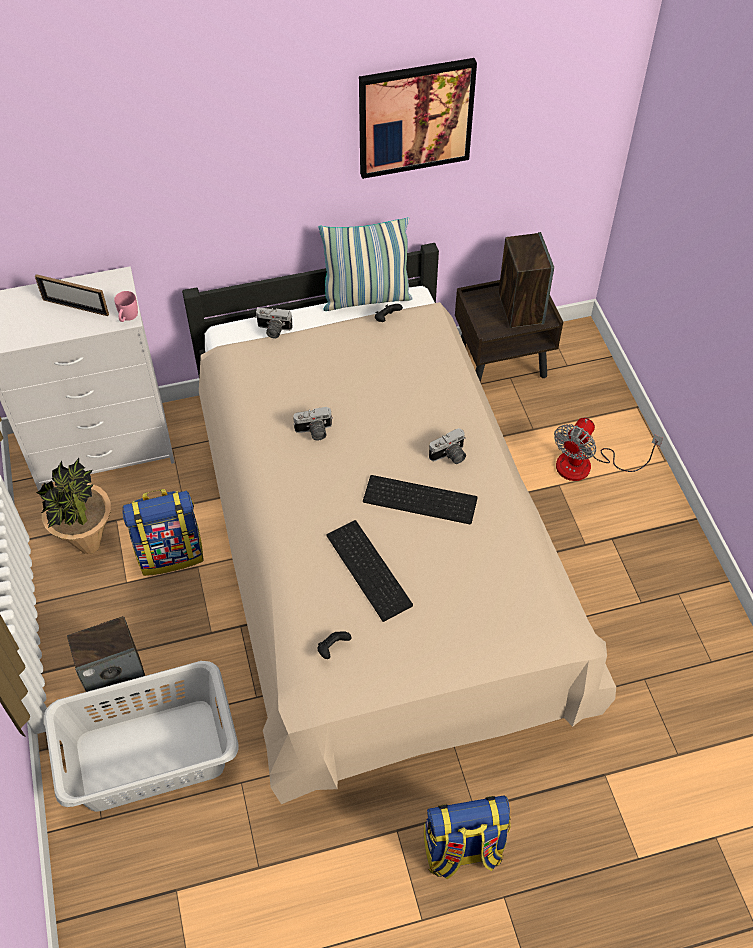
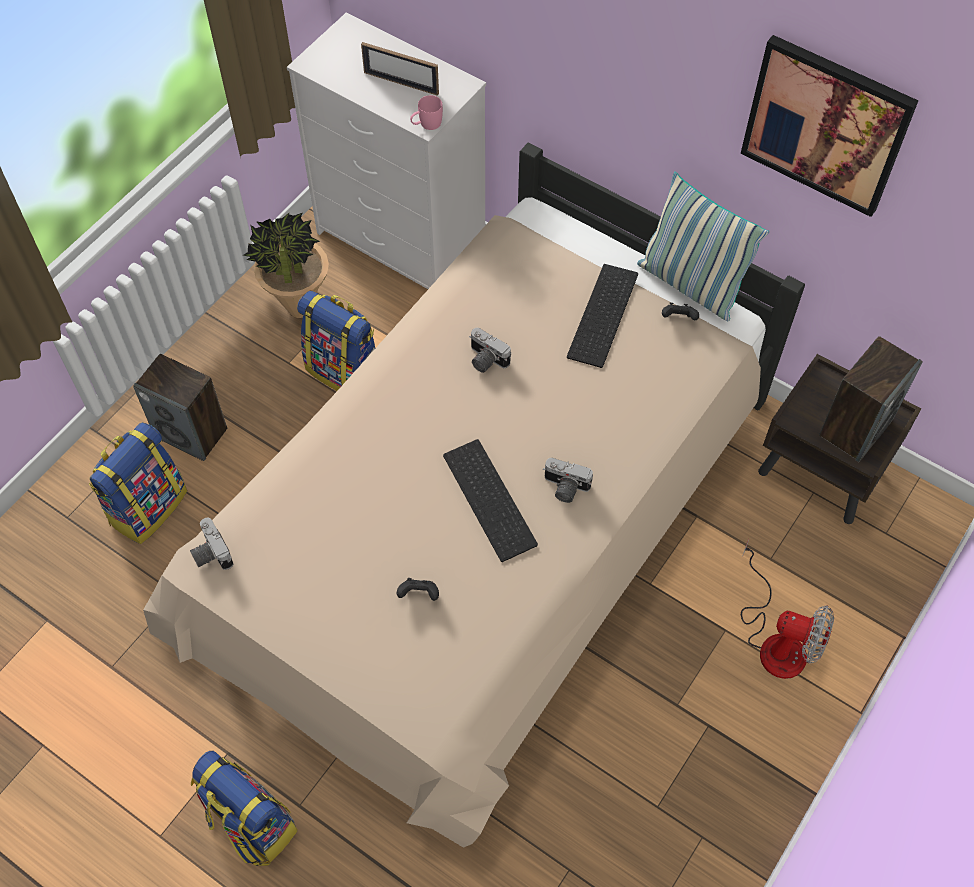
camera: 50 degrees right, 5 degrees up
picture frame [35,274,109,316] -> picture frame turned 45 degrees counterclockwise [361,42,439,96]
grey laundry basket [44,661,239,812] -> backpack [89,422,187,544]
camera [255,308,292,339] -> camera moved to [190,518,233,570]
black game controller [317,631,352,659] -> black game controller moved to [397,578,439,601]
keyboard [327,520,413,622] -> keyboard moved to [567,264,638,368]
fan [554,418,663,481] -> fan turned 150 degrees counterclockwise [741,539,834,679]

